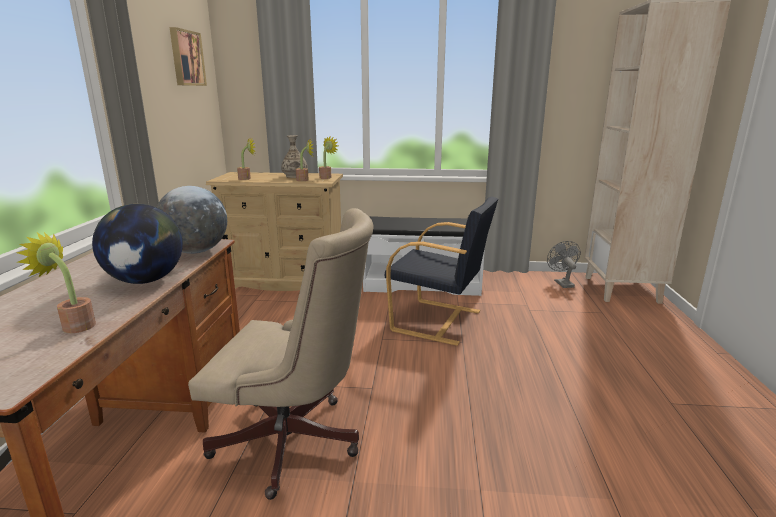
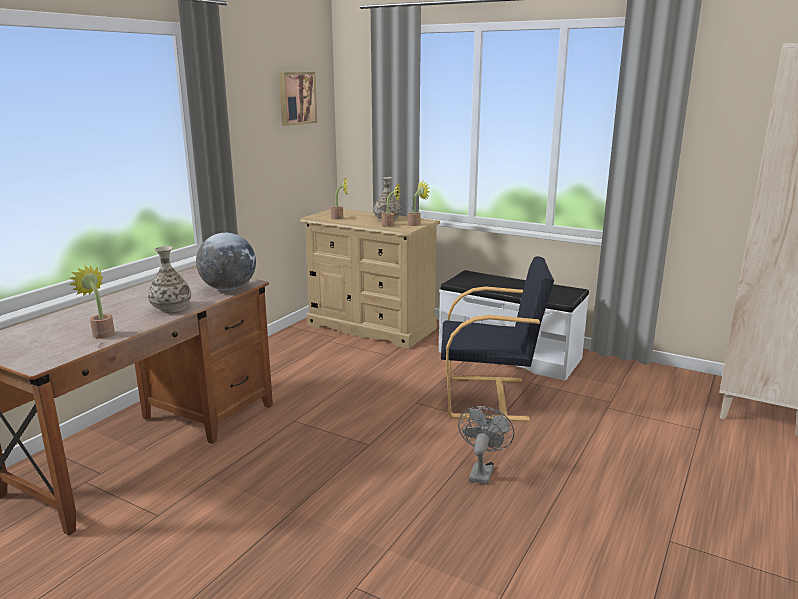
camera: 25 degrees right, 0 degrees up
globe [92,204,183,284] -> vase [148,246,191,313]
beige office chair [188,208,374,500] -> none
black armchair [385,197,498,346] -> black armchair turned 45 degrees counterclockwise [441,256,554,422]
grey fan [547,241,581,288] -> grey fan moved to [458,406,514,485]

